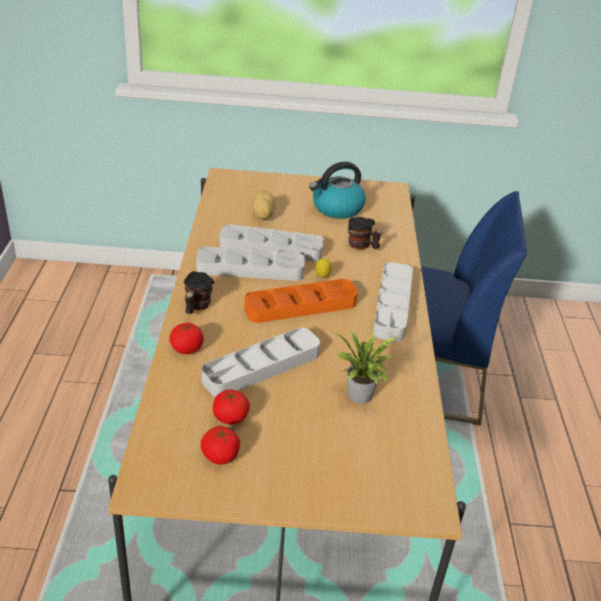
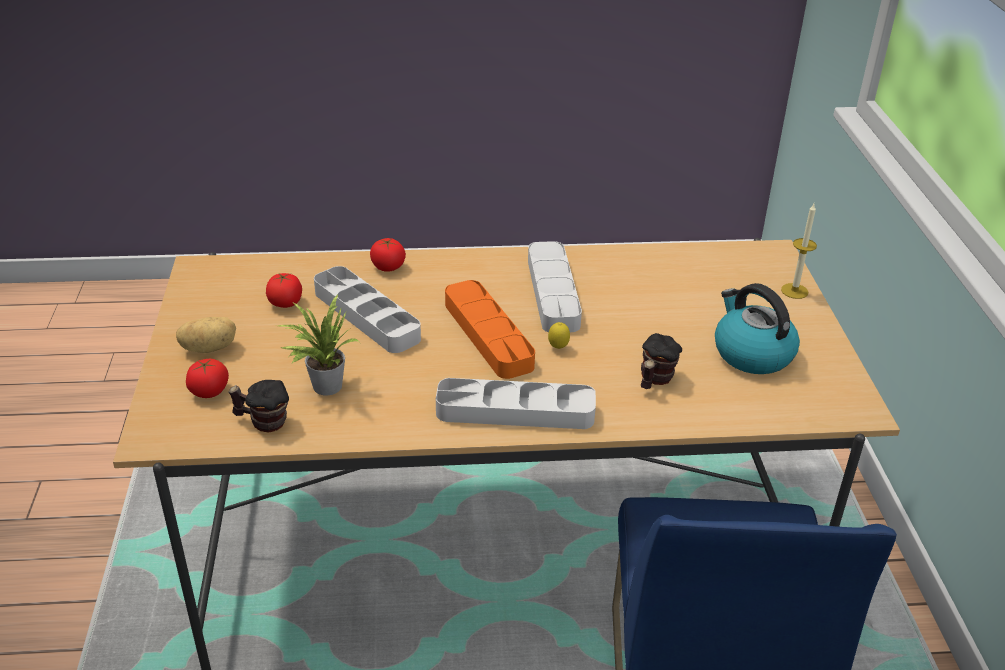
camera: 85 degrees right, 0 degrees up
mug [184,271,214,314] -> mug moved to [228,380,289,433]
tomato [201,426,240,465] -> tomato moved to [186,359,229,398]
grey tray [220,224,324,262] -> none
potato [252,190,276,219] -> potato moved to [176,317,236,353]
none -> candle [781,204,817,299]

